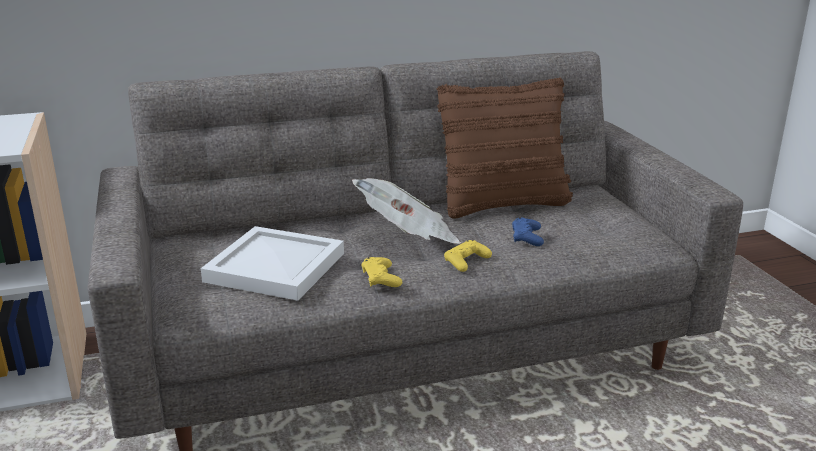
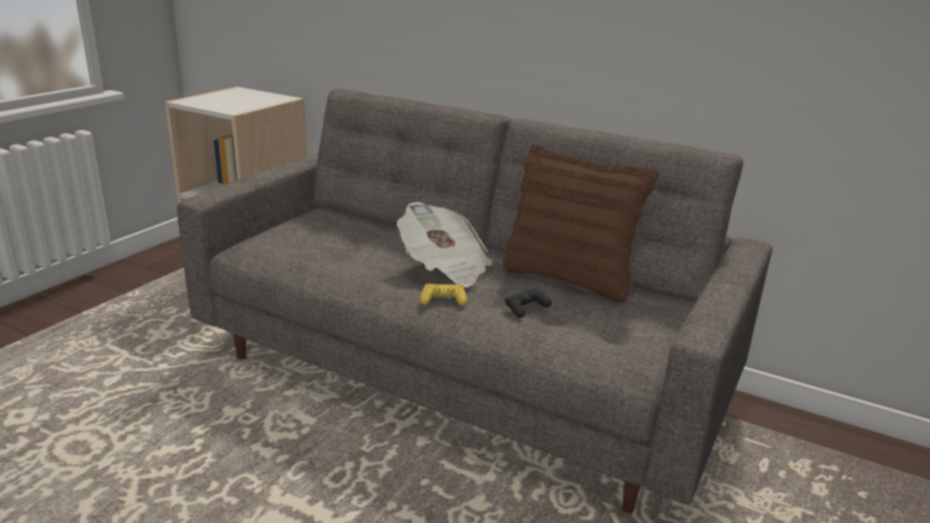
camera: 45 degrees right, 0 degrees up
white tray [201,226,344,301] -> none
yellow game controller [361,257,402,287] -> none
blue game controller [512,217,544,246] -> black game controller [505,288,552,318]

